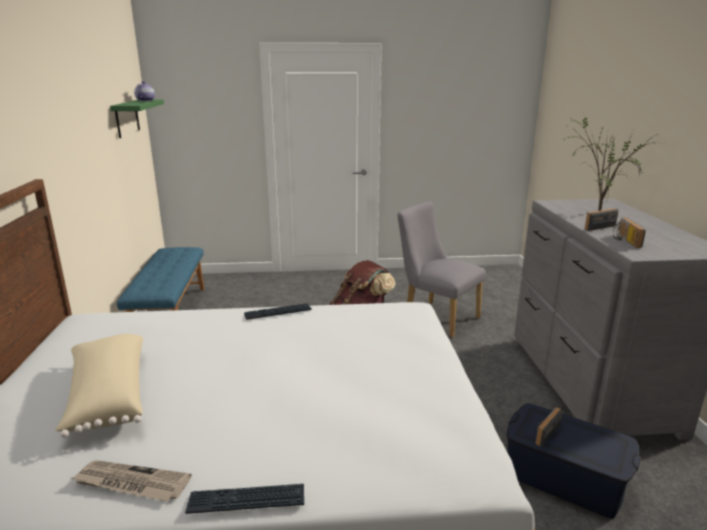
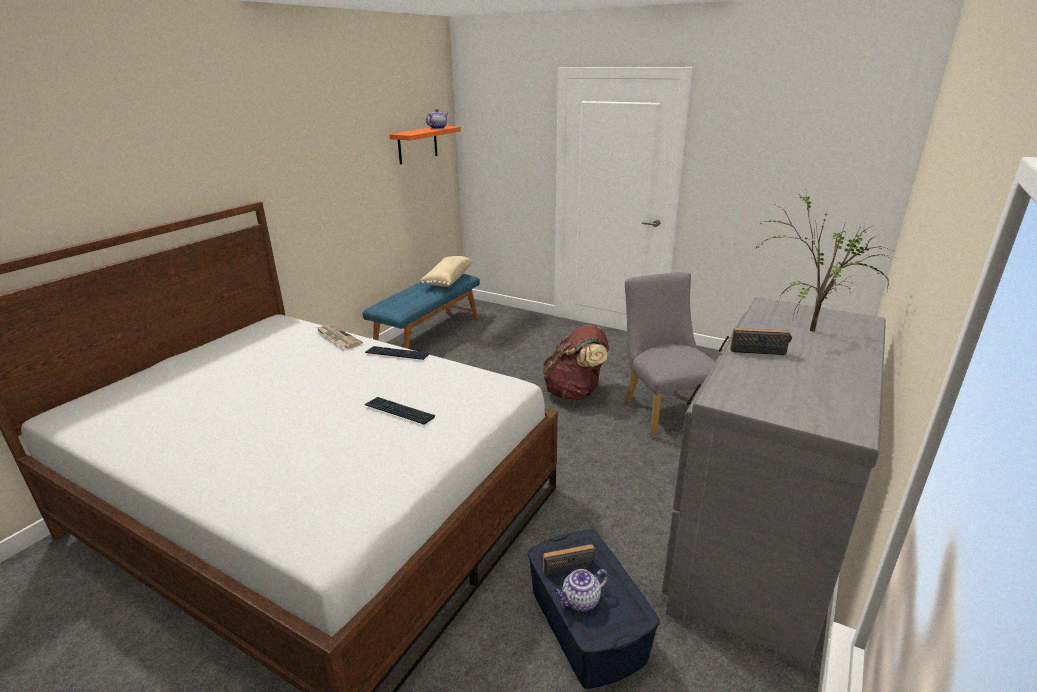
camera: 35 degrees right, 5 degrees up
beige pillow [55,334,143,438] -> beige pillow moved to [420,256,473,287]
newspaper [71,460,191,502] -> newspaper moved to [316,325,363,348]
green shelf [110,100,164,138] -> orange shelf [389,126,461,164]
keyboard [185,484,304,514] -> keyboard moved to [365,397,435,425]
radio [613,218,646,248] -> none
none -> teapot [554,569,609,612]

